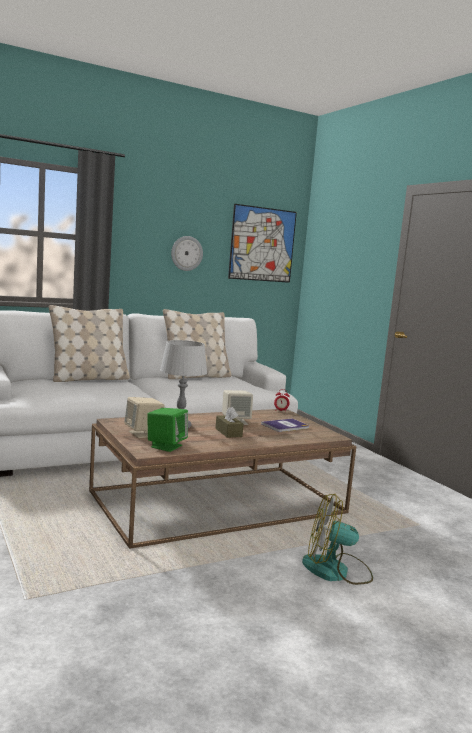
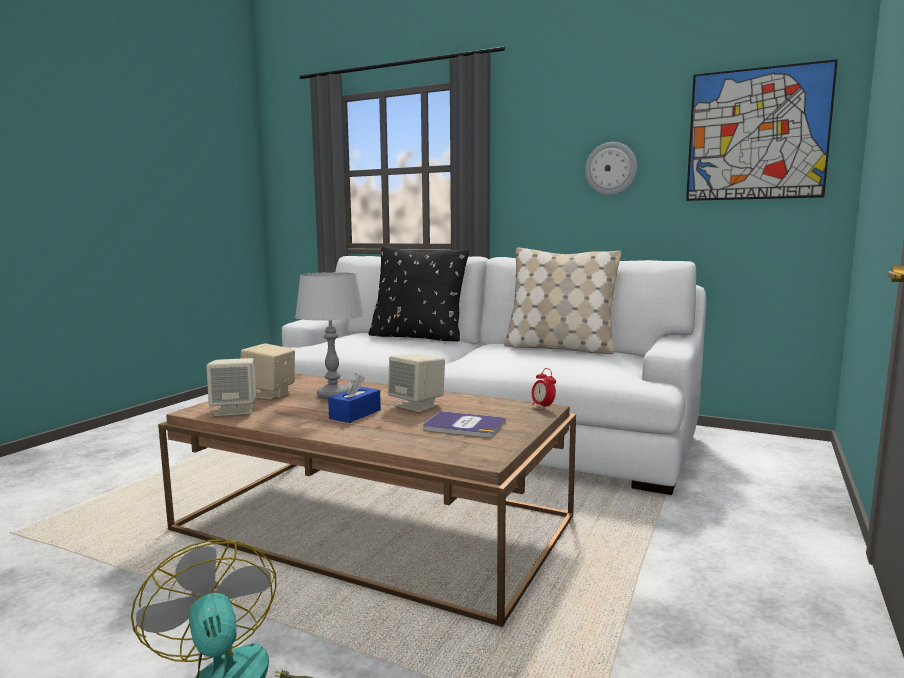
camera: 55 degrees right, 0 degrees up
beige pillow [49,305,130,382] -> black pillow [368,247,469,342]
green speaker [147,408,188,452] -> beige speaker [206,358,257,416]
brown tissue box [216,407,244,438] -> blue tissue box [328,373,381,423]

